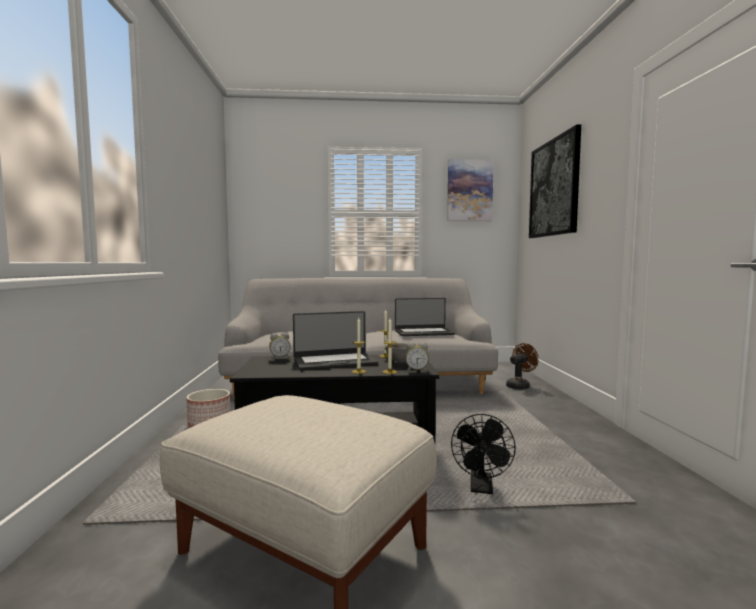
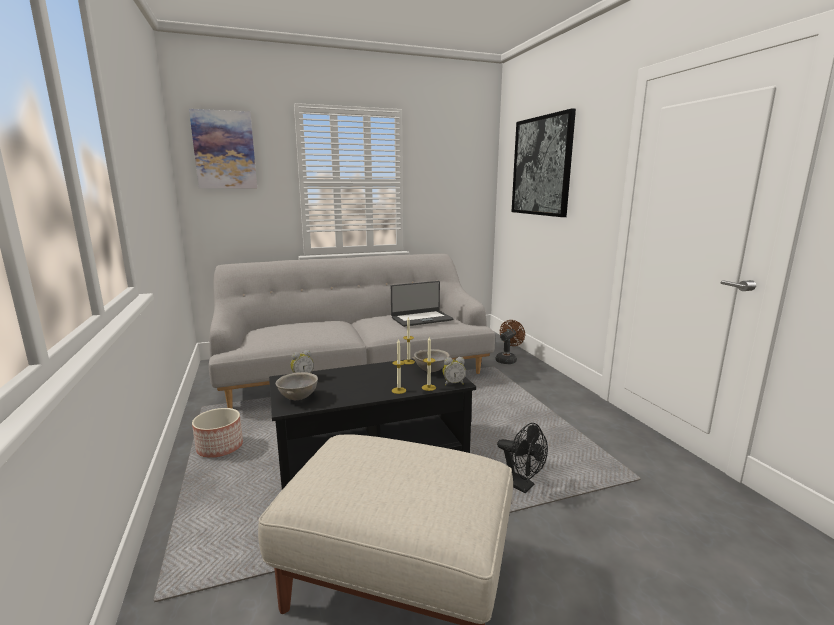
camera: 15 degrees left, 10 degrees up
laptop [293,311,378,370] -> none
picture [447,159,494,221] -> picture moved to [189,109,257,188]
black fan [451,414,516,494] -> black fan turned 45 degrees counterclockwise [497,423,548,493]
none -> grey bowl [276,372,318,400]

